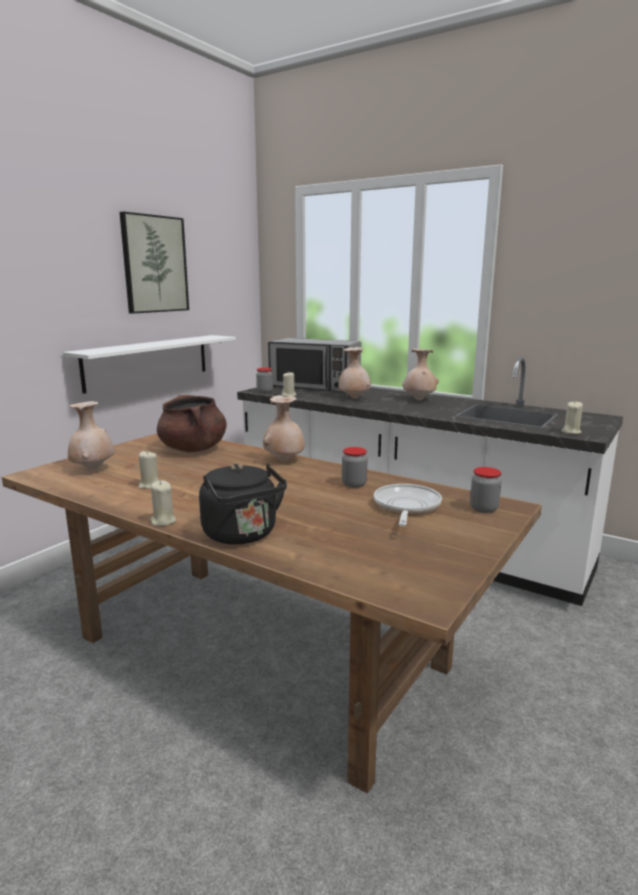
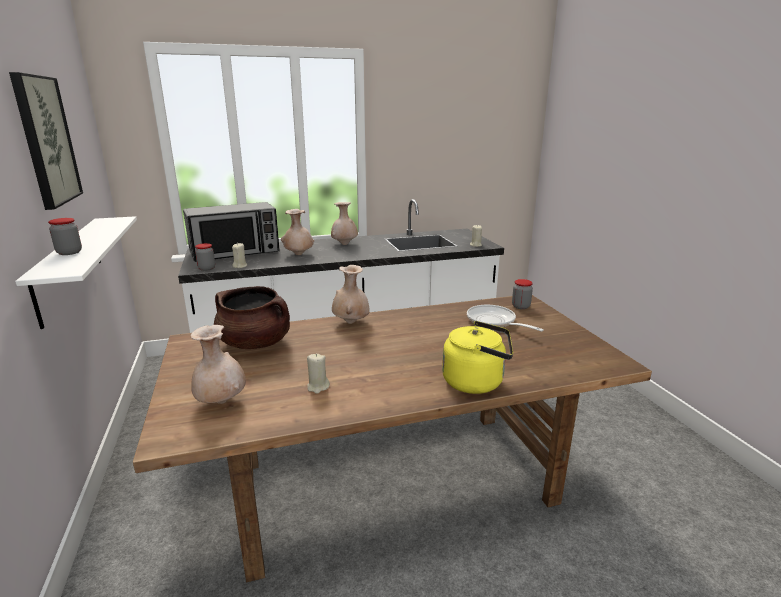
camera: 50 degrees left, 5 degrees up
beige candle [150,480,176,526] -> none
black kettle [199,464,287,544] -> yellow kettle [442,321,513,394]
jar [342,447,368,488] -> jar moved to [48,218,82,255]

